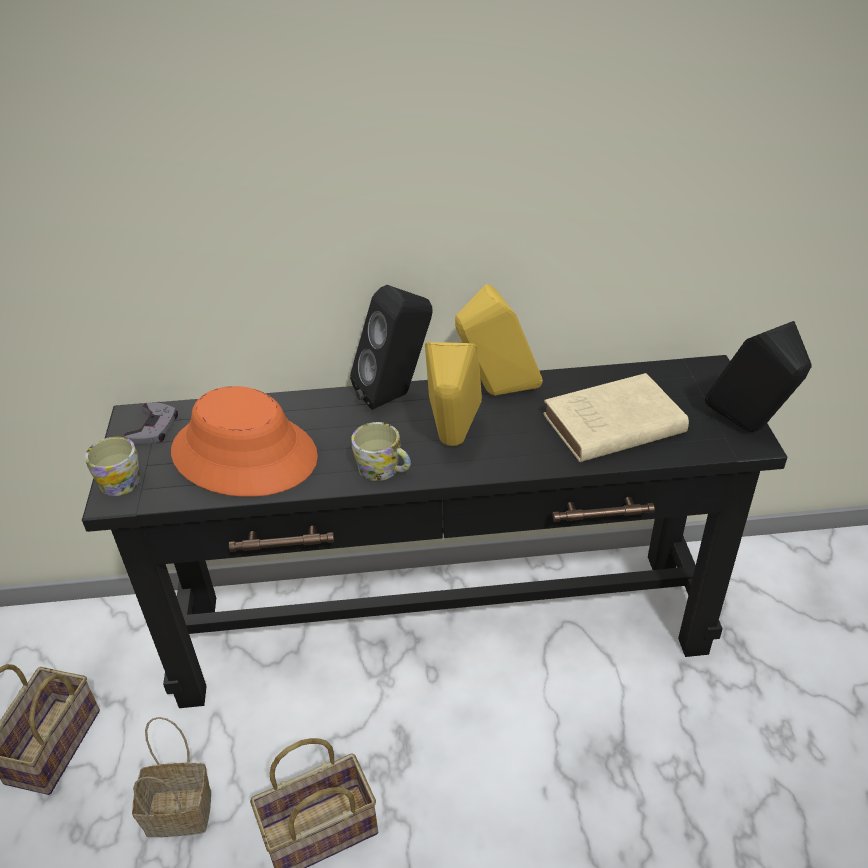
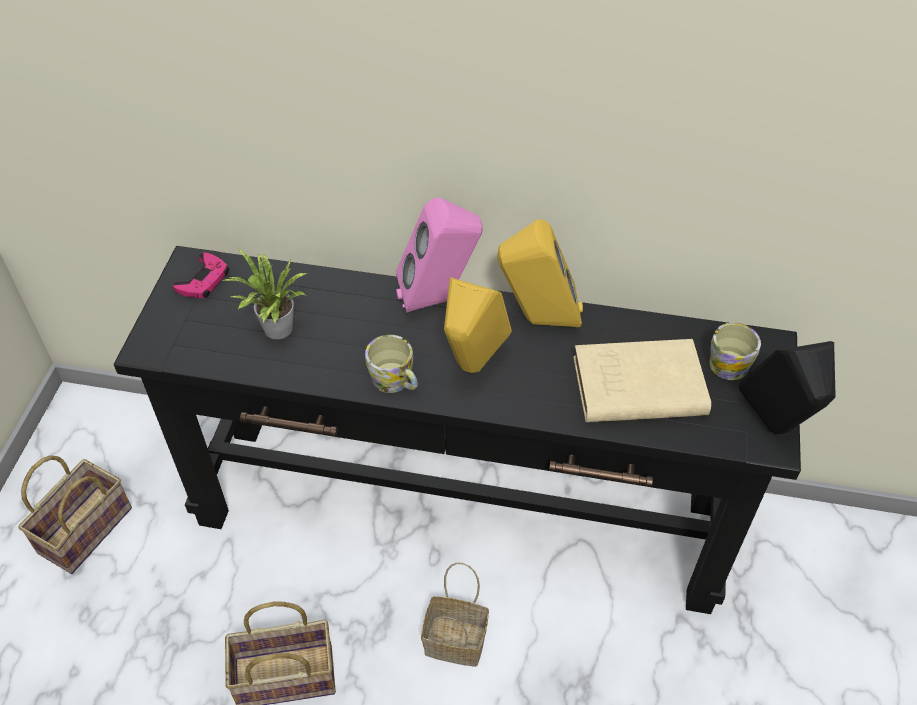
camera: 15 degrees right, 10 degrees up
mug [85,437,141,496] -> mug moved to [709,323,761,380]
grey game controller [124,402,178,445] -> pink game controller [173,253,229,298]
basket [132,717,211,837] -> basket moved to [421,562,489,667]
orange hat [171,386,318,497] -> potted plant [222,248,307,339]
black speaker [350,285,433,410] -> pink speaker [396,197,483,313]

